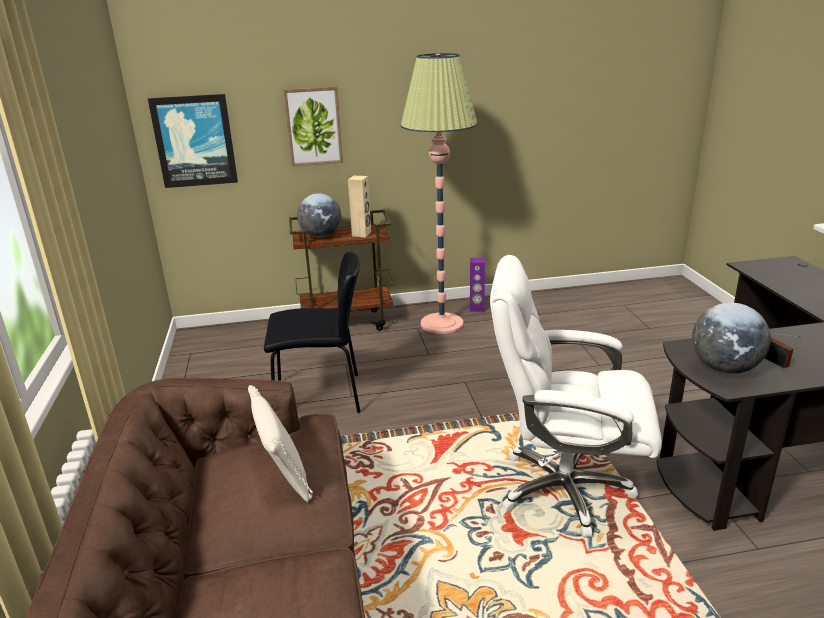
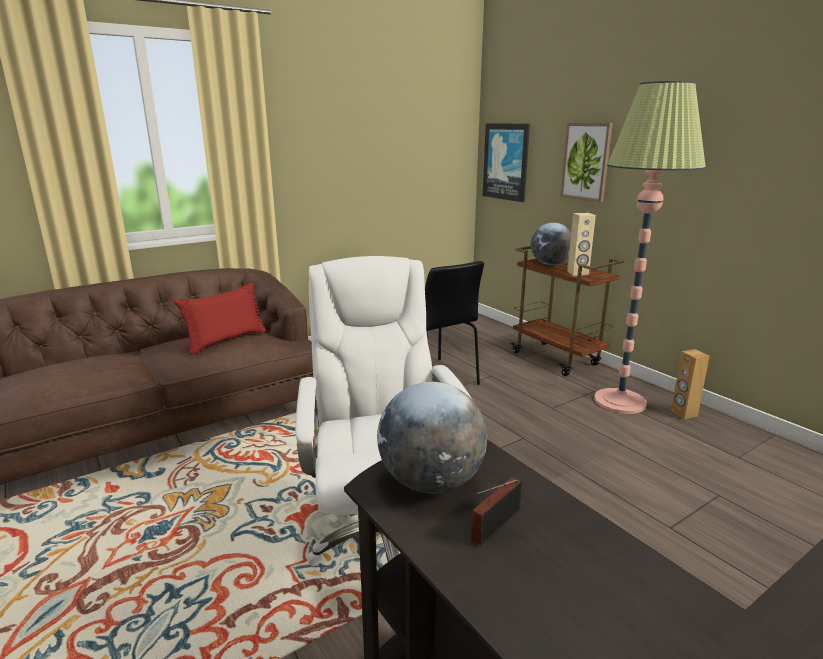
camera: 65 degrees right, 5 degrees down
white pillow [248,385,313,502] -> red pillow [174,283,266,355]
purple speaker [470,258,485,312] -> brown speaker [671,349,710,419]

